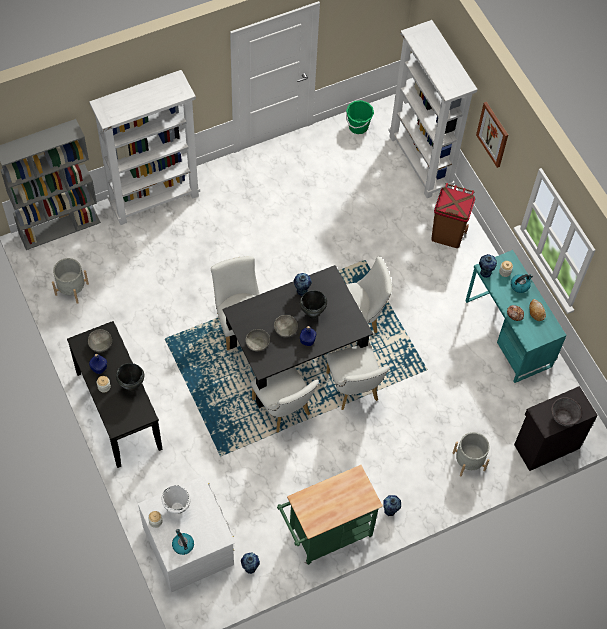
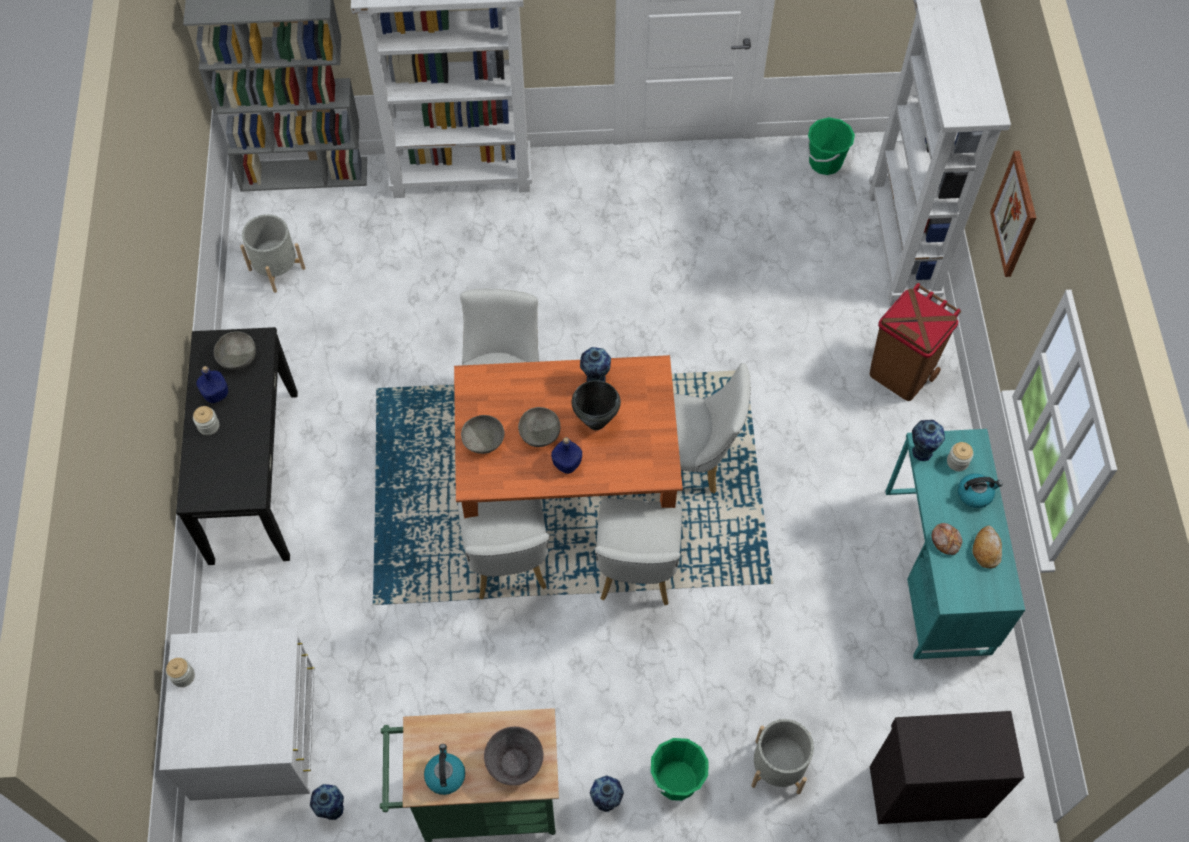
camera: 25 degrees right, 0 degrees up
black cooking pot [116,363,144,391] -> none
white cooking pot [162,485,190,514] -> none
kettle [172,529,194,555] -> kettle moved to [424,744,465,795]
black dining table [222,265,373,408] -> orange dining table [454,355,683,519]
grey bowl [551,397,582,426] -> grey bowl moved to [484,727,543,785]
none -> green bucket [650,738,709,801]

